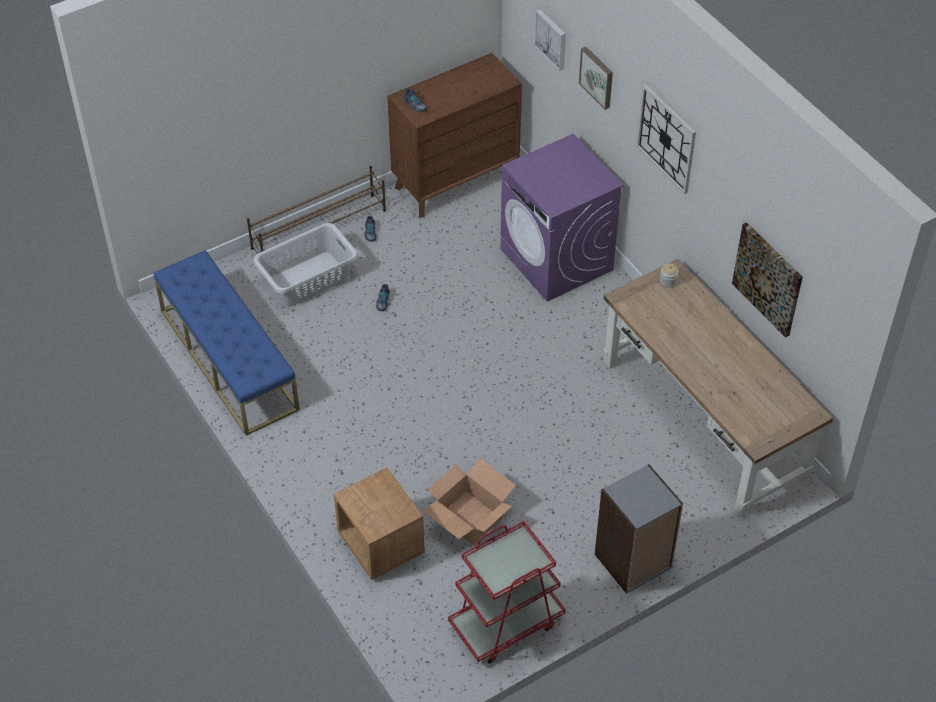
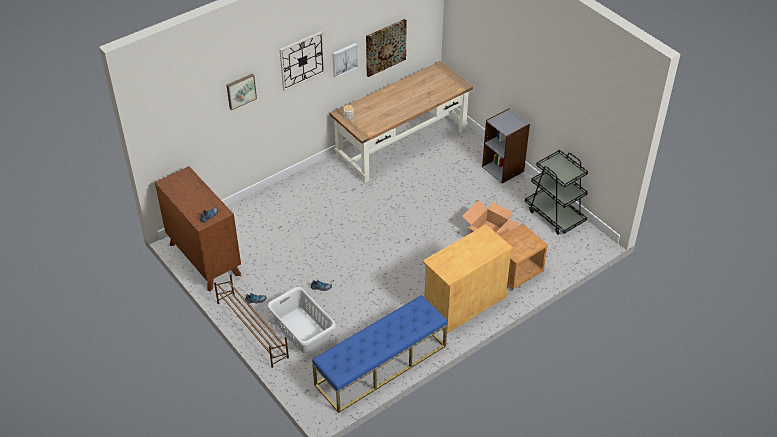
camera: 95 degrees left, 5 degrees down
red cart [448,521,566,663] -> black cart [525,150,588,235]
purple washing machine [500,134,624,302] -> none
picture [534,9,566,71] -> picture moved to [332,43,358,78]
none -> beige cabinet [422,225,513,333]

